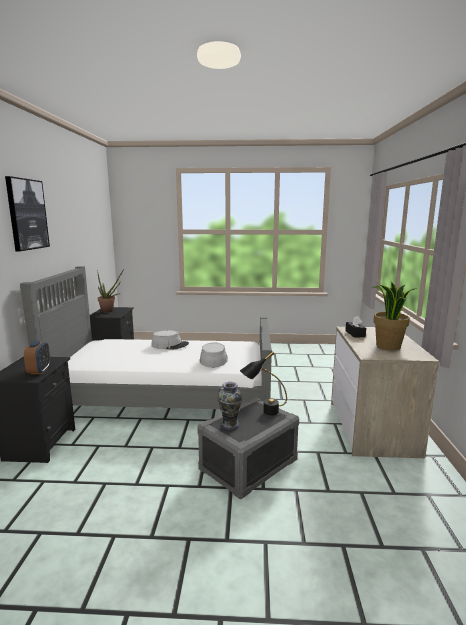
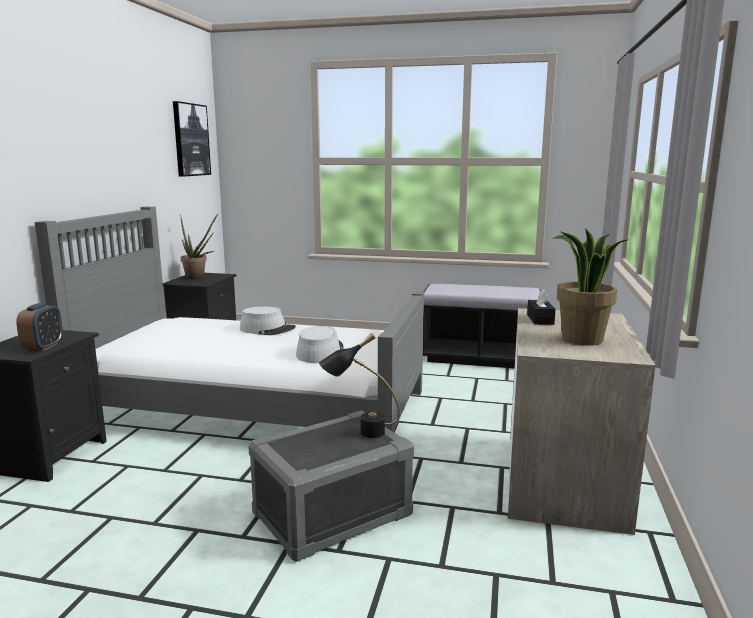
camera: 10 degrees right, 0 degrees up
picture [5,176,50,251] -> picture moved to [173,101,211,177]
vase [217,382,243,430] -> none
none -> black bench [423,284,541,368]

